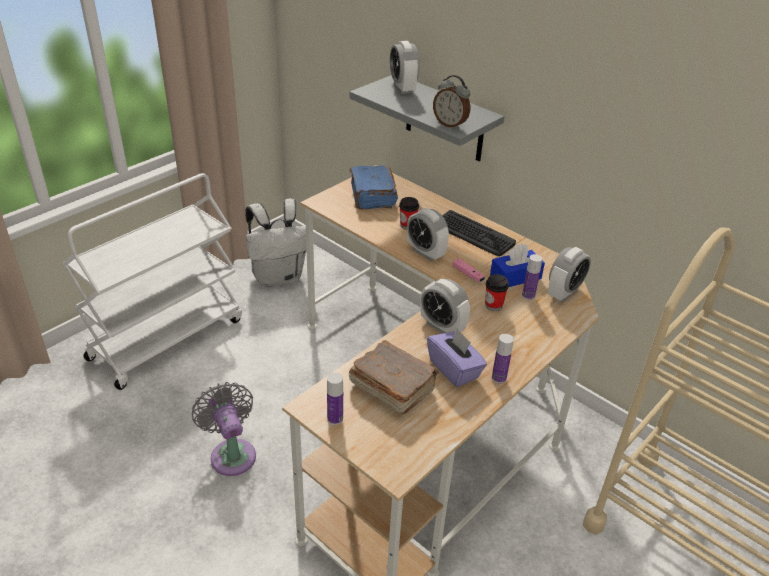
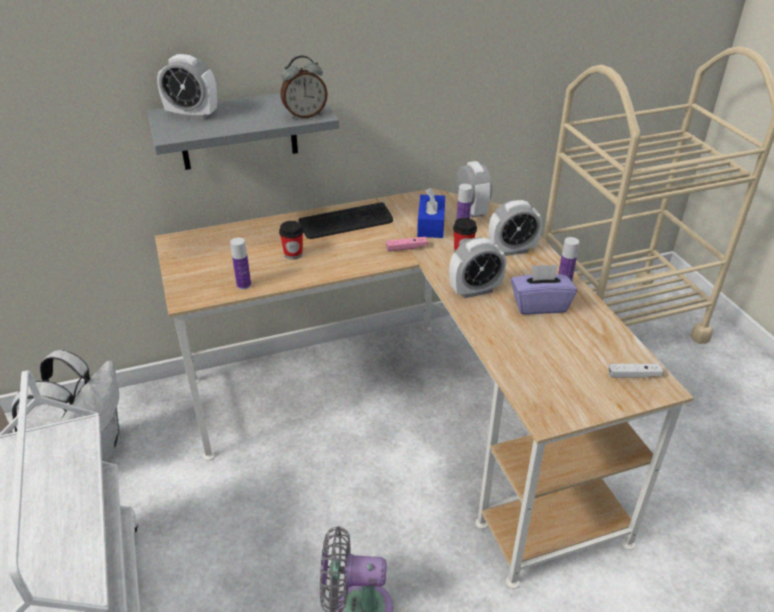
camera: 60 degrees left, 0 degrees up
bottle [327,373,343,425] -> bottle moved to [230,237,251,290]
brown book [349,340,439,414] -> none
blue book [350,165,398,210] -> none
alarm clock [407,208,449,261] -> alarm clock moved to [489,200,542,256]
none -> white game controller [609,364,663,378]

